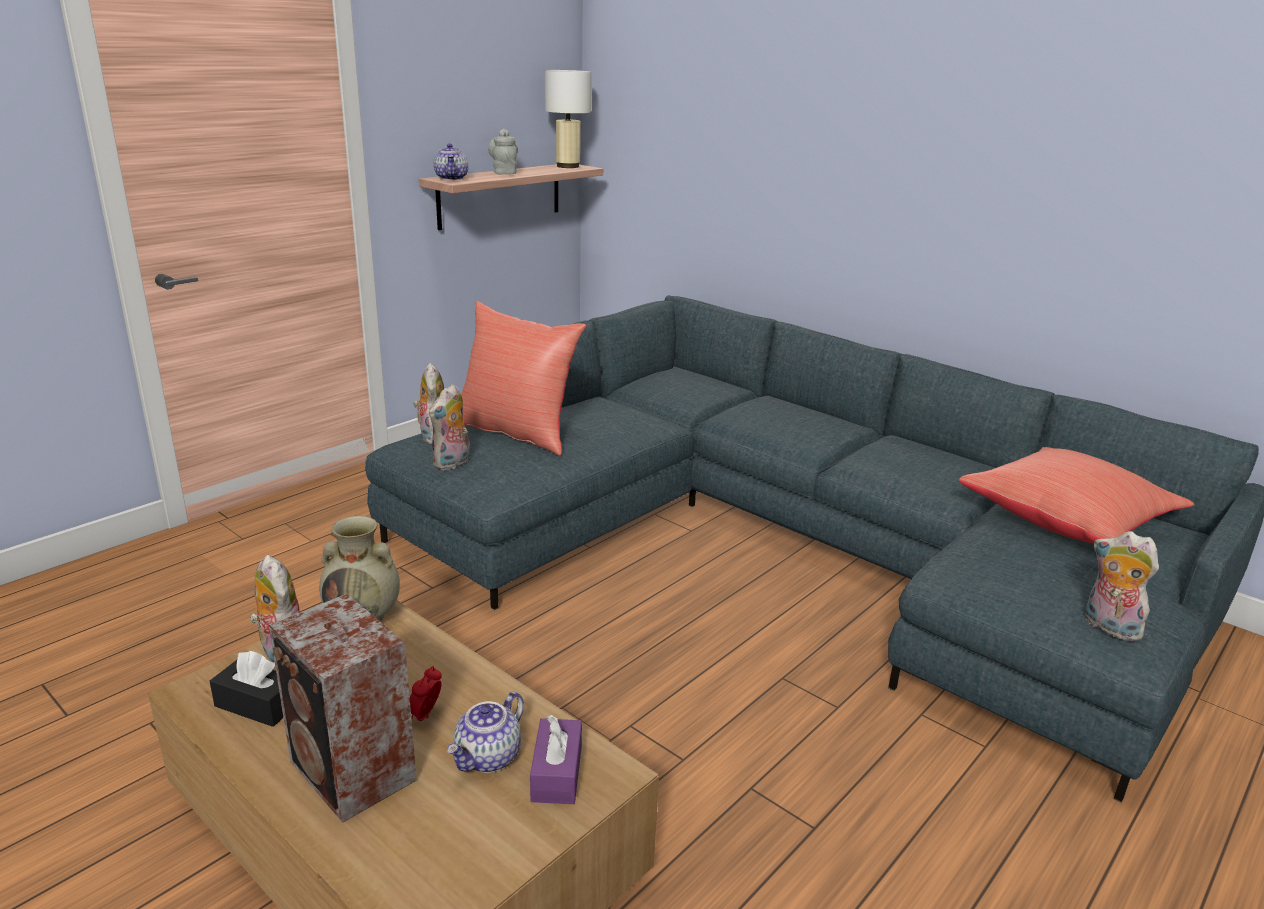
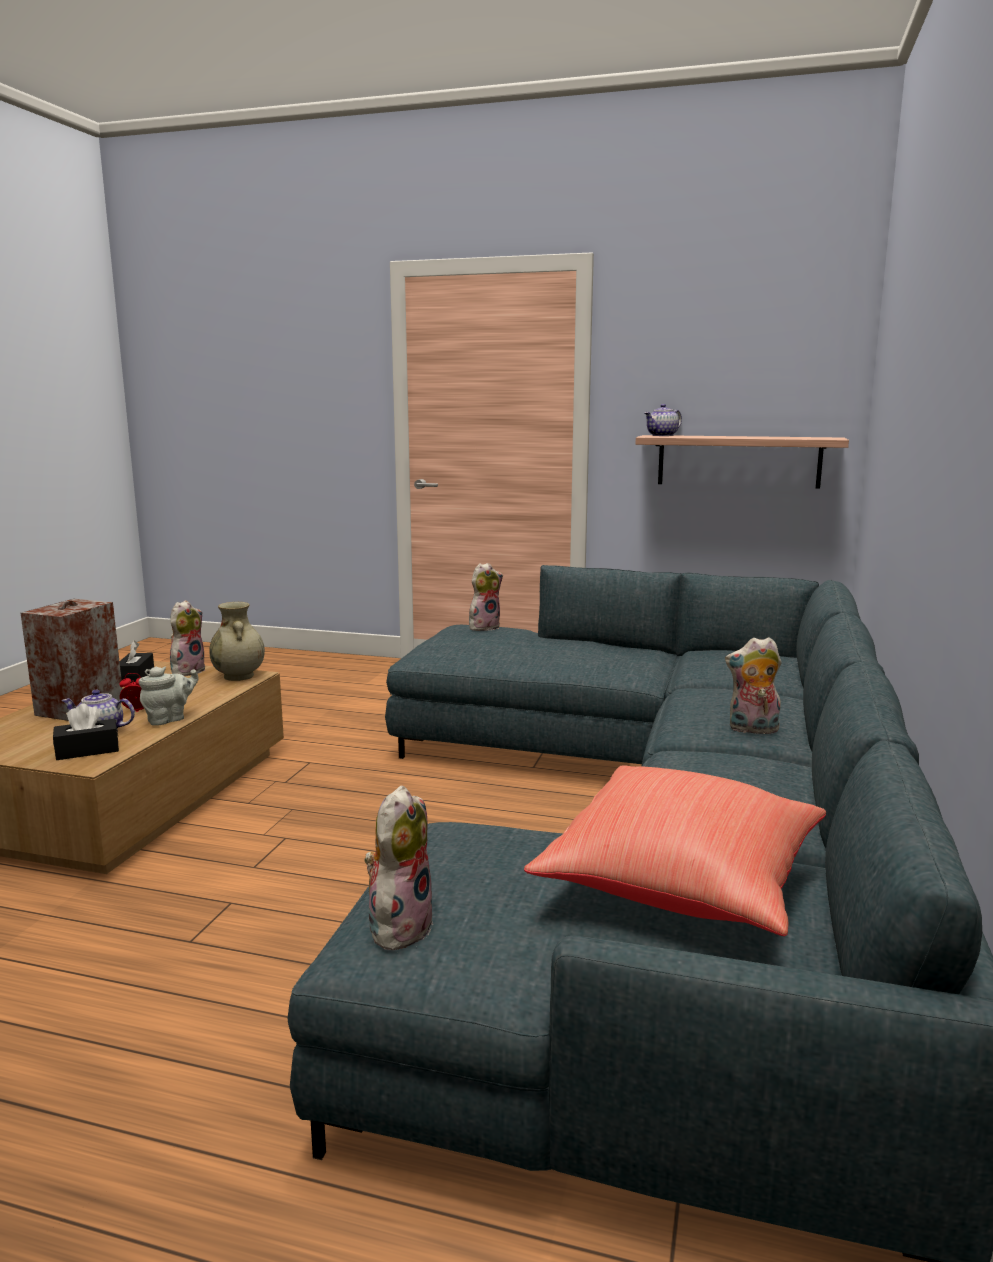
camera: 65 degrees right, 10 degrees down
plush toy [429,384,470,470] -> plush toy moved to [725,637,782,734]
red pillow [461,302,586,456] -> none
grey teapot [488,129,518,174] -> grey teapot moved to [139,667,198,726]
purple tissue box [530,715,582,804] -> black tissue box [53,703,119,760]
white table lamp [545,70,592,168] -> none

